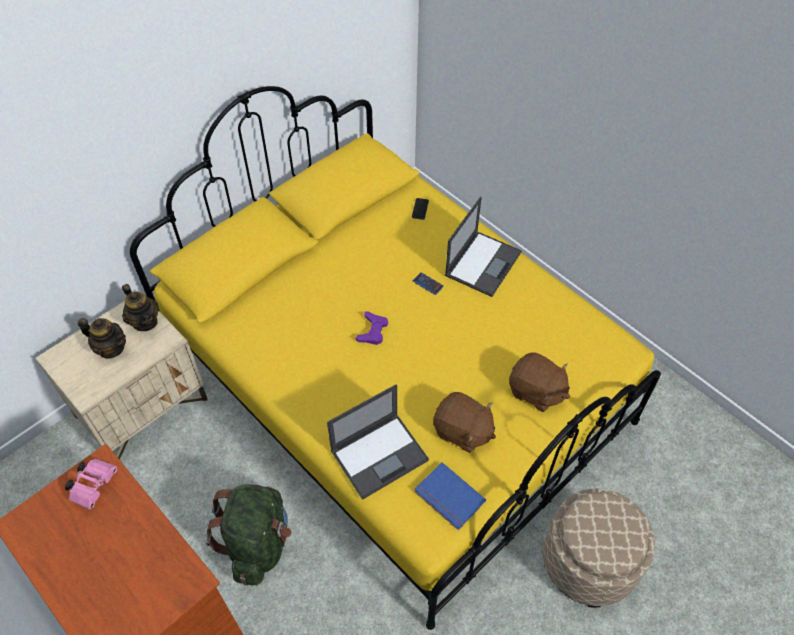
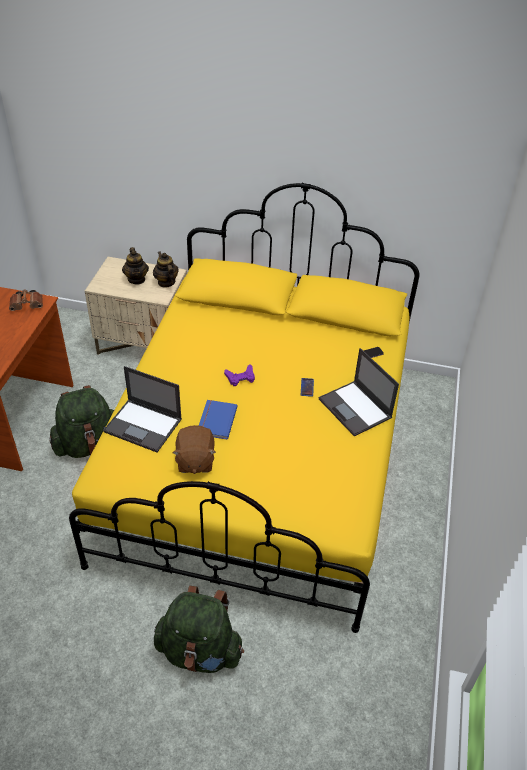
camera: 55 degrees right, 10 degrees down
pink binoculars [65,459,117,510] -> brown binoculars [9,289,43,311]
teapot [122,284,159,331] -> teapot turned 135 degrees clockwise [153,251,179,288]
blue book [414,462,486,530] -> blue book moved to [199,400,237,440]
laptop [445,197,522,297] -> laptop turned 60 degrees clockwise [319,348,399,436]
brown plush toy [509,353,570,412] -> none
beige ottoman [543,488,655,608] -> green backpack [154,586,244,673]

